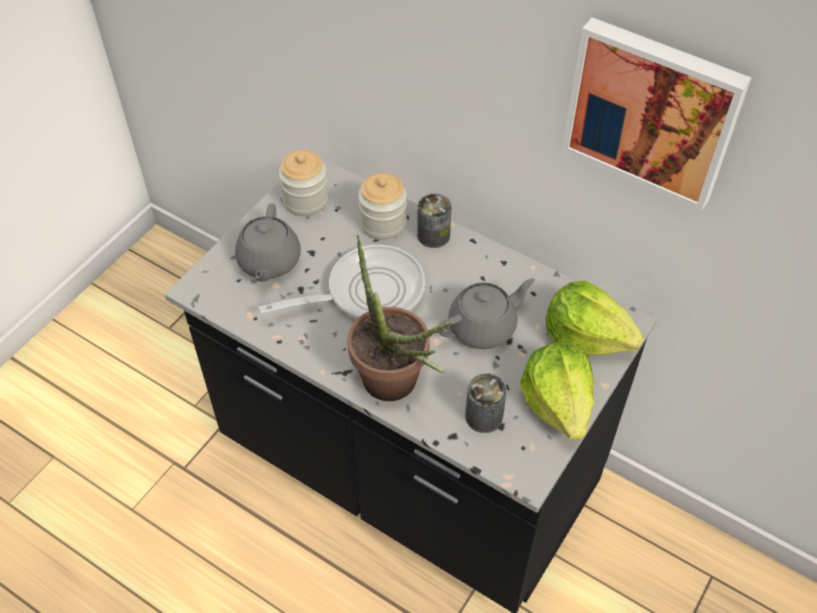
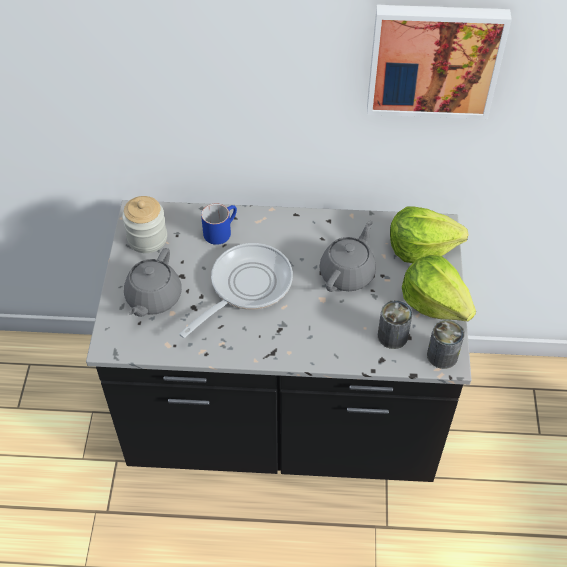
camera: 30 degrees left, 0 degrees up
grey teapot [235,203,301,282] -> grey teapot turned 45 degrees clockwise [124,248,182,317]
potted plant [348,235,454,401] -> none
jar [358,173,407,240] -> blue mug [201,203,237,245]
can [417,193,452,248] -> can moved to [427,319,465,369]

